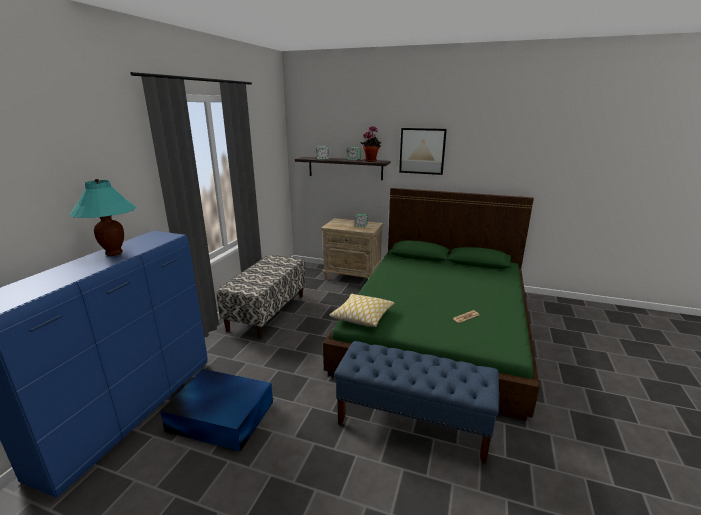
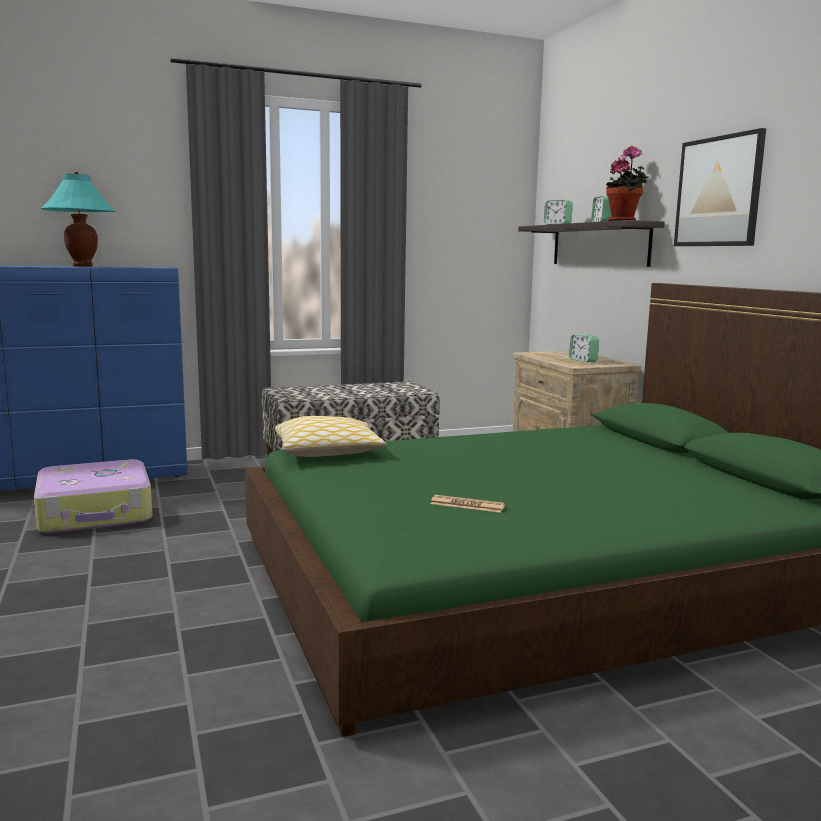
camera: 50 degrees right, 10 degrees down
blue storage box [160,369,273,451] -> suitcase [34,459,152,533]
blue bench [334,341,499,464] -> none

